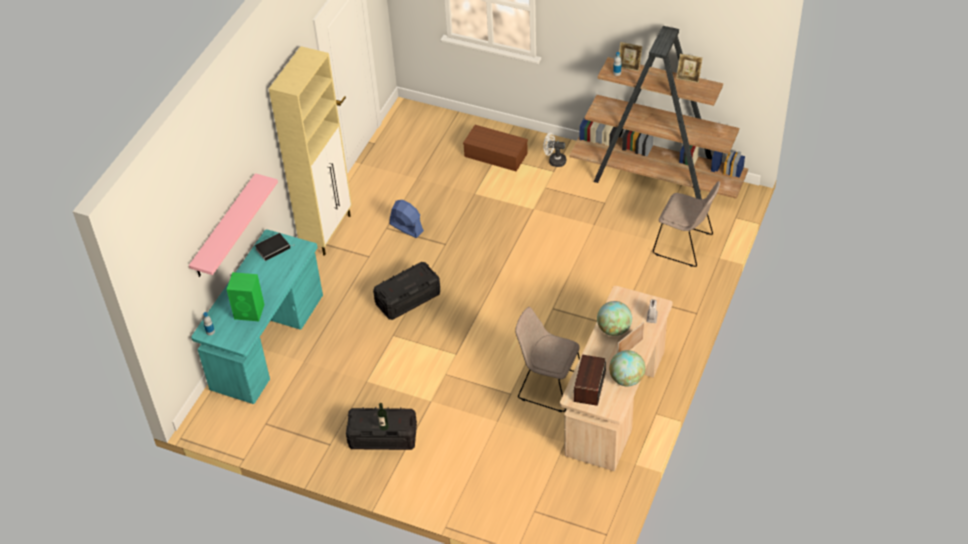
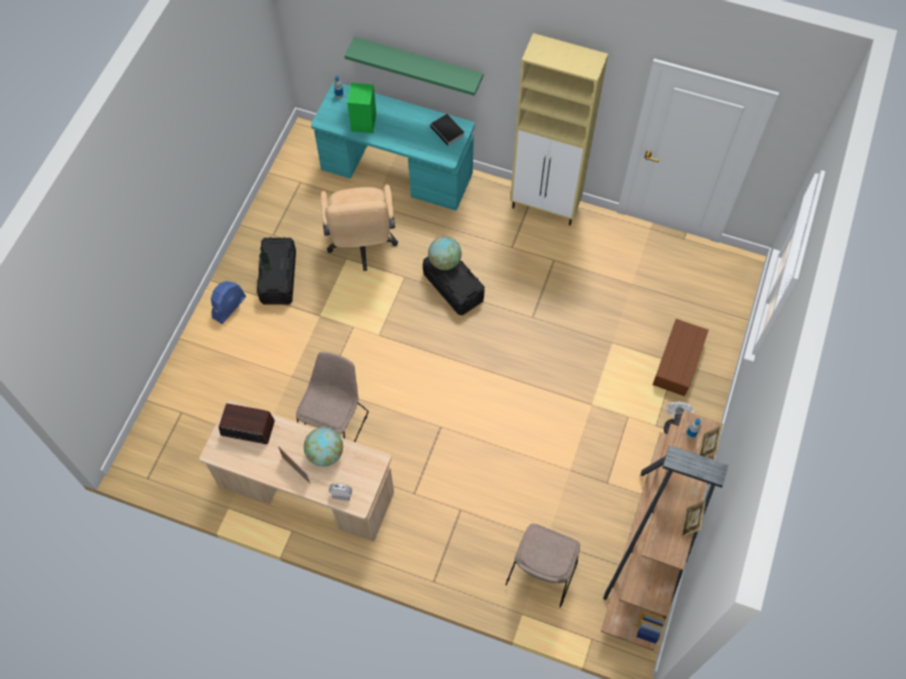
camera: 85 degrees right, 15 degrees up
pink shelf [189,173,278,277] -> green shelf [344,37,483,96]
blue fan [389,200,424,238] -> blue fan moved to [211,281,246,324]
globe [609,350,646,386] -> globe moved to [428,237,462,270]
none -> beige office chair [321,184,398,271]

